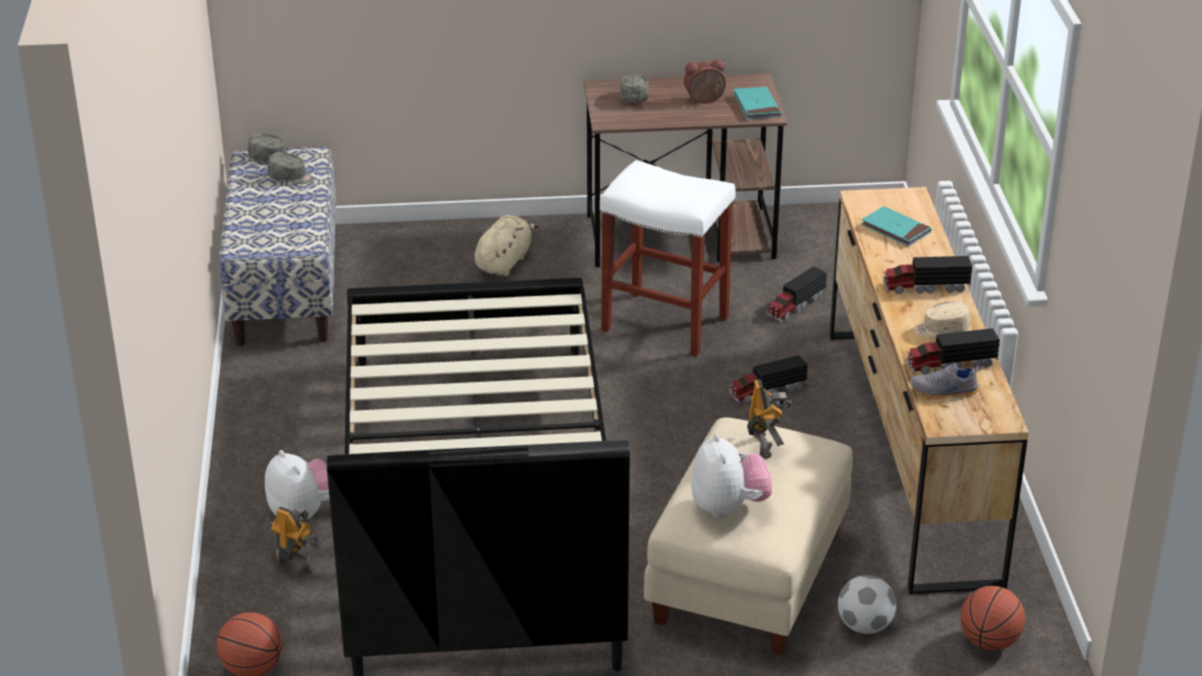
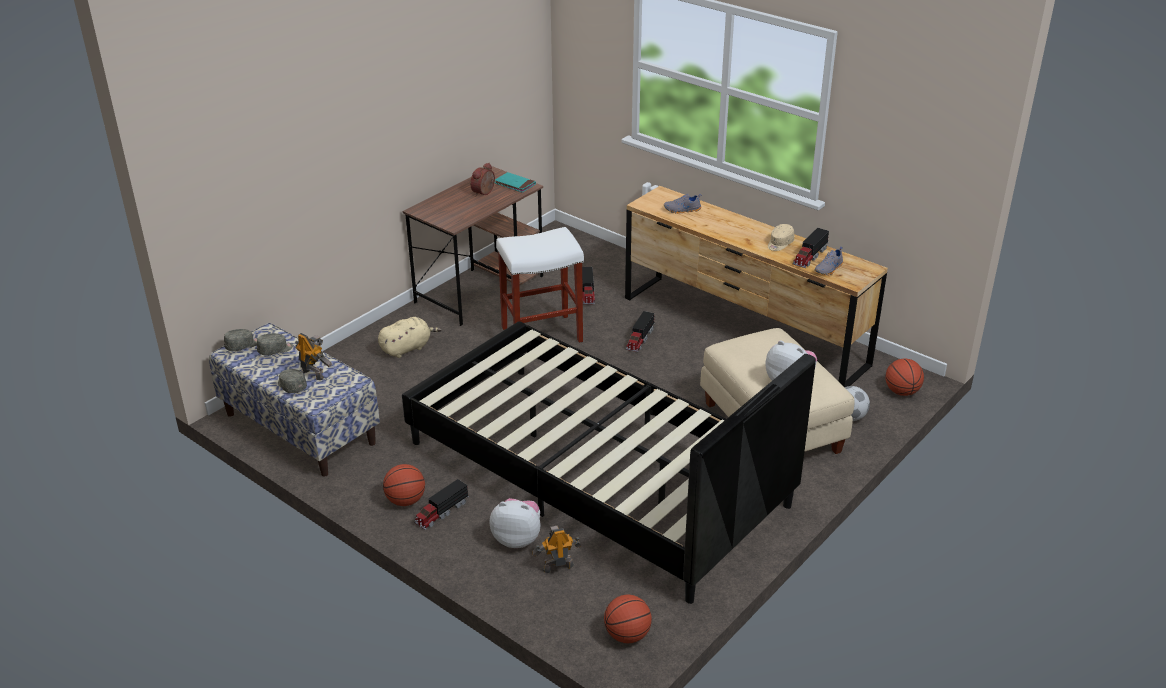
camera: 45 degrees left, 0 degrees up
beige plush toy [474,215,539,276] -> beige plush toy turned 75 degrees clockwise [378,317,442,358]
grey cap [620,75,649,103] -> grey cap moved to [278,369,307,393]
toy robot [747,379,792,459] -> toy robot moved to [295,333,332,380]
turquoise book [861,206,932,246] -> grey shoe [664,193,701,214]
toy truck [882,256,972,294] -> toy truck moved to [414,479,469,530]
none -> basketball [383,464,425,506]

